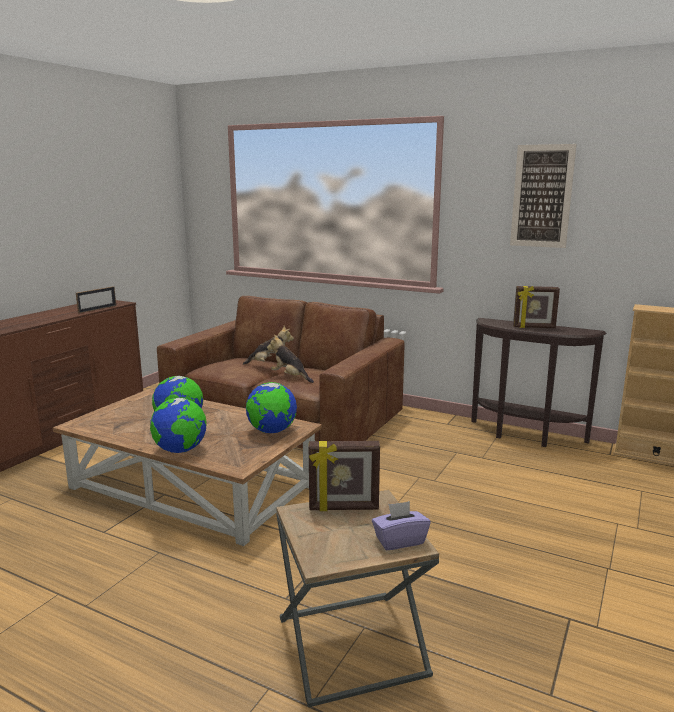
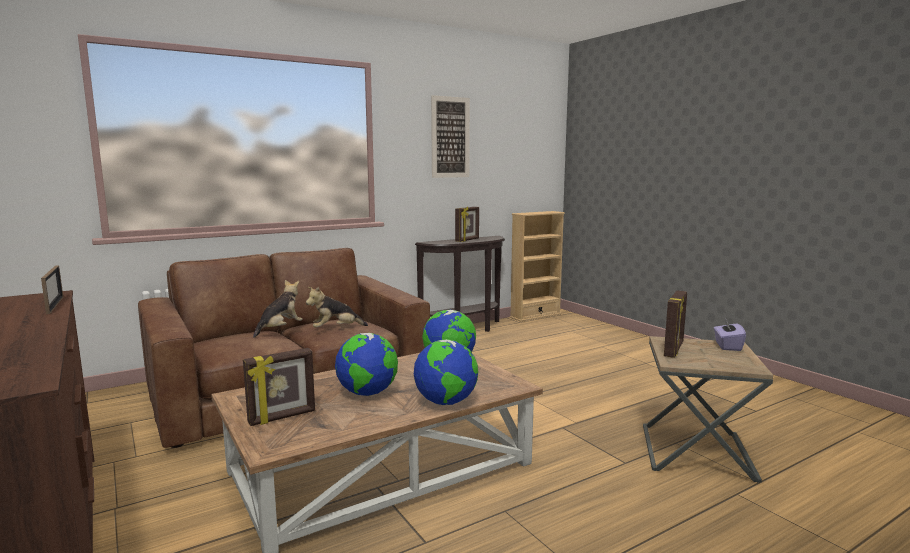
camera: 60 degrees left, 5 degrees down
none -> picture frame [243,348,315,426]

